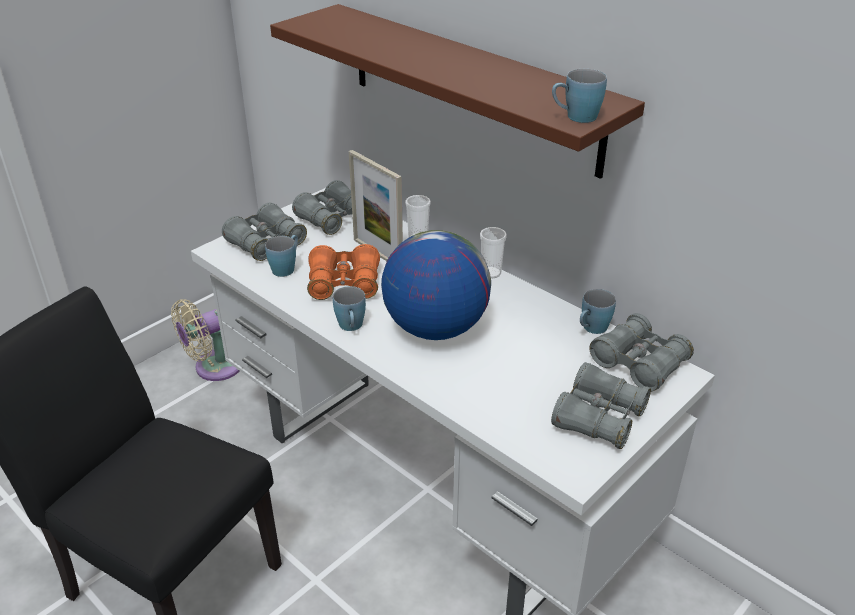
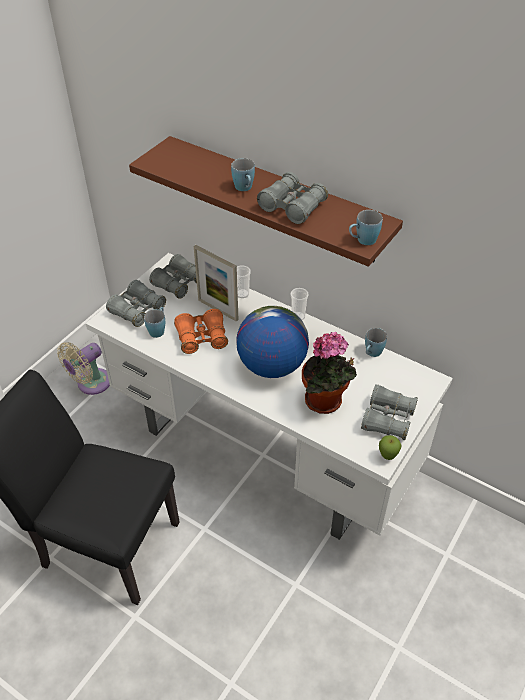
camera: 10 degrees left, 10 degrees up
blue mug [333,286,366,331] -> blue mug moved to [231,158,255,191]
grey binoculars [589,313,694,392] -> grey binoculars moved to [257,172,328,224]
none -> potted plant [302,332,357,414]
none -> apple [379,435,401,460]

